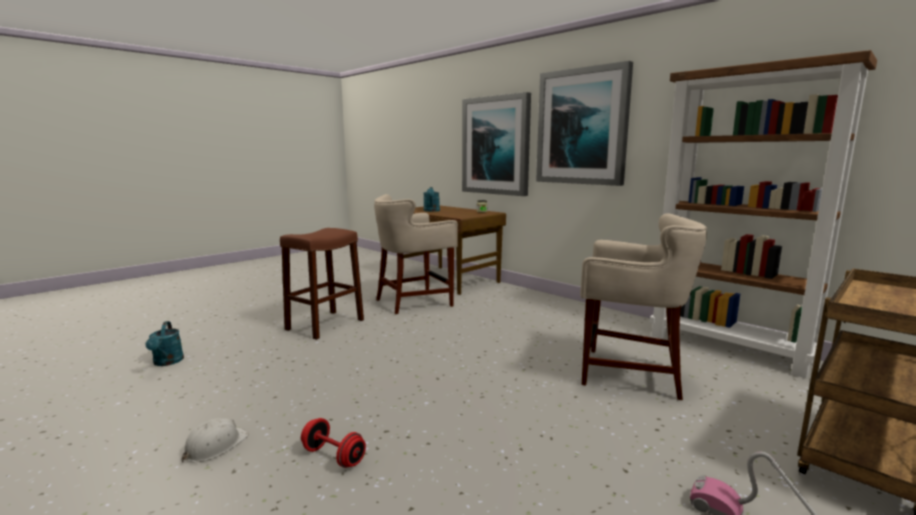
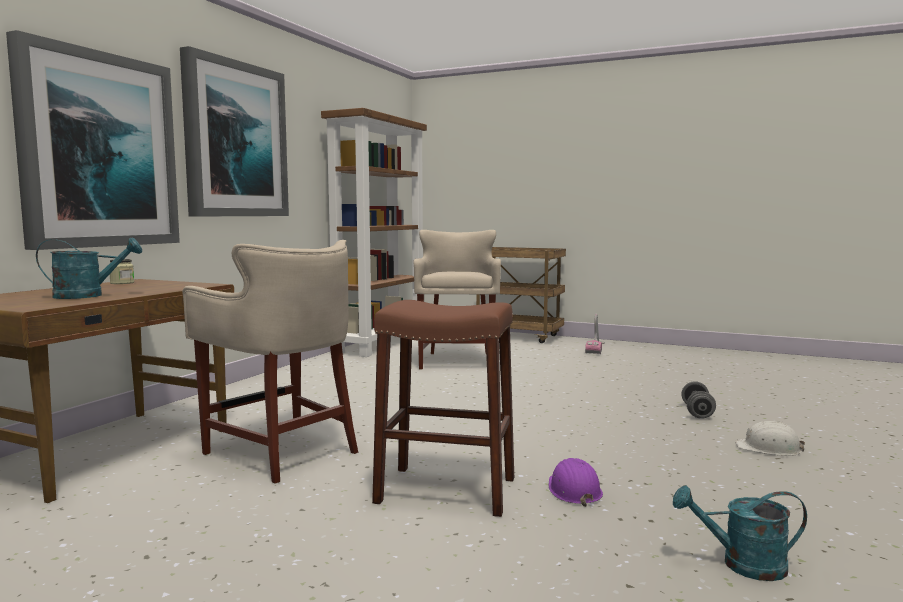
camera: 110 degrees left, 5 degrees down
turquoise watering can [145,321,184,366] -> turquoise watering can turned 135 degrees counterclockwise [673,486,807,581]
red dumbbell [301,418,366,468] -> grey dumbbell [681,381,716,419]
none -> purple hard hat [549,458,603,507]

